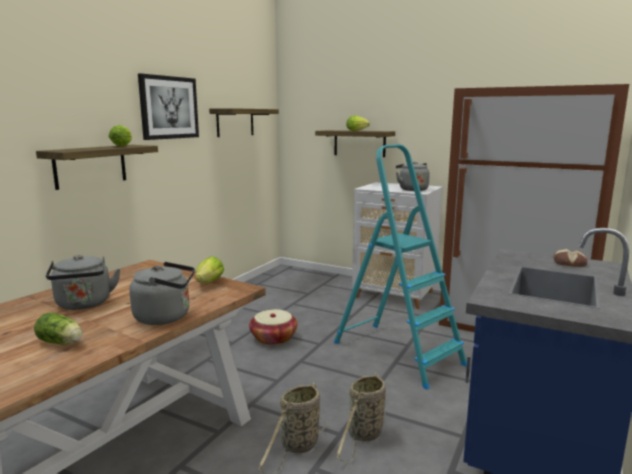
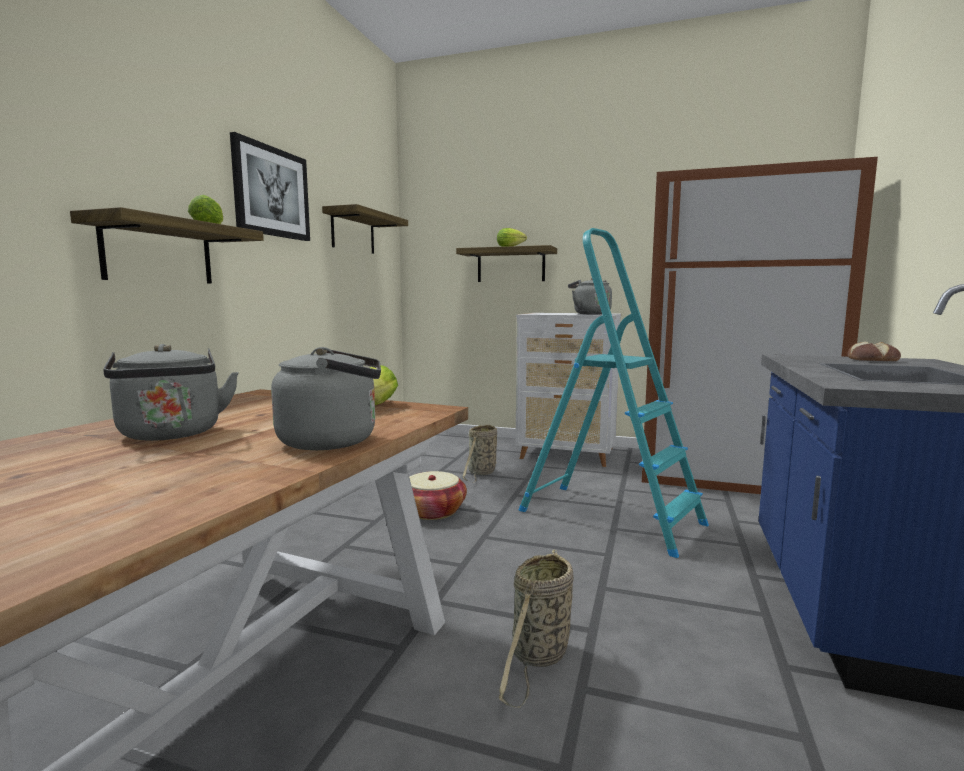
camera: 10 degrees left, 5 degrees down
lettuce [34,312,82,344] -> none
basket [337,372,386,463] -> basket moved to [462,424,497,483]

